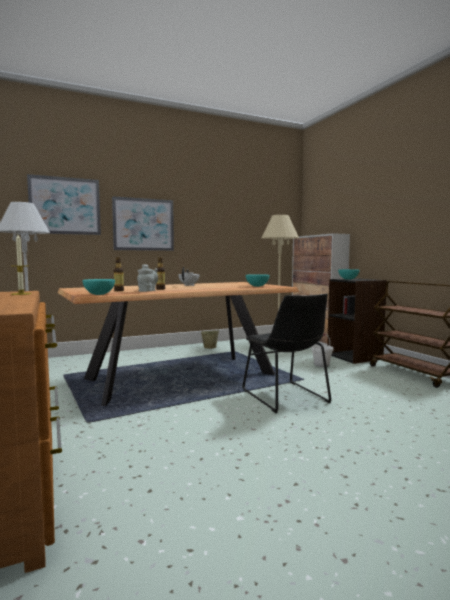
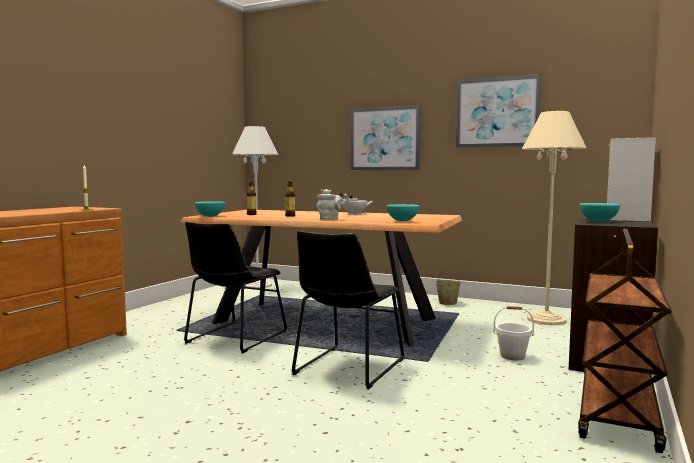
camera: 50 degrees right, 0 degrees up
picture [27,174,101,235] -> picture moved to [456,74,541,148]
grey teapot [137,264,158,292] -> grey teapot moved to [317,189,348,220]
none -> black chair [184,222,287,353]

